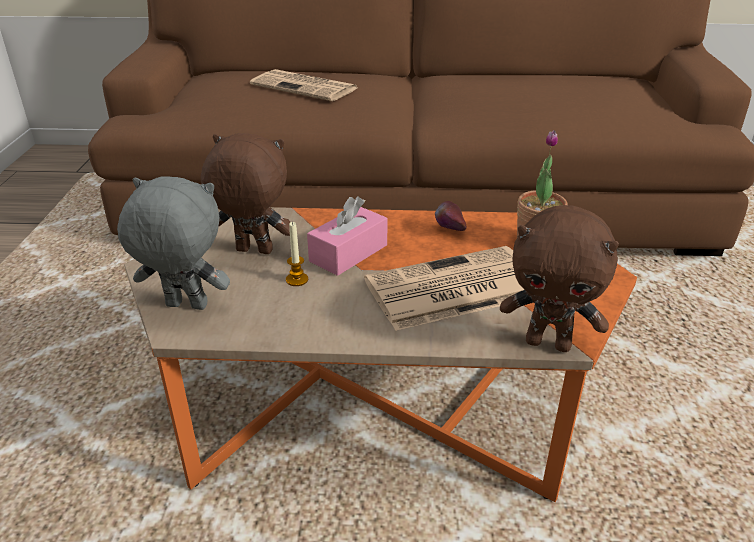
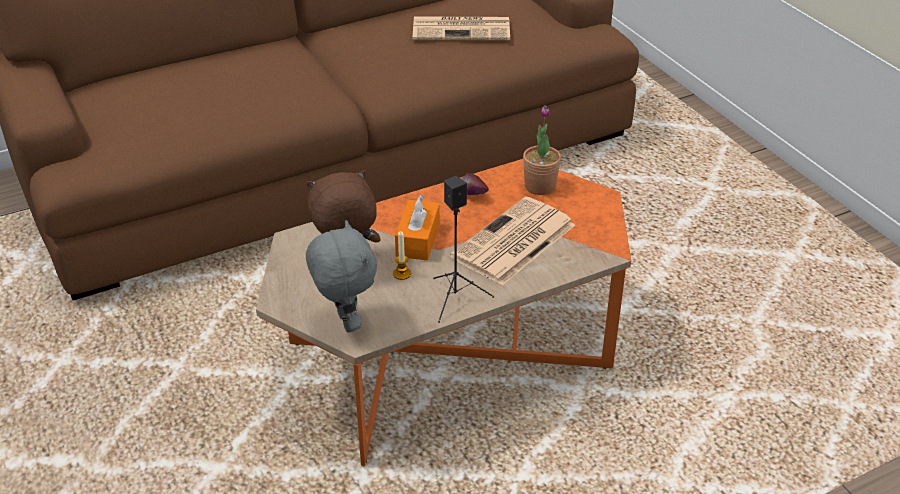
camera: 30 degrees left, 5 degrees up
grey plush toy [117,177,230,310] -> grey plush toy turned 90 degrees clockwise [306,220,377,333]
newspaper [250,69,357,101] -> newspaper moved to [413,16,510,40]
pink tissue box [307,196,388,276] -> orange tissue box [395,195,440,260]
brown plush toy [500,205,619,352] -> none
none -> black speaker [433,176,494,323]

